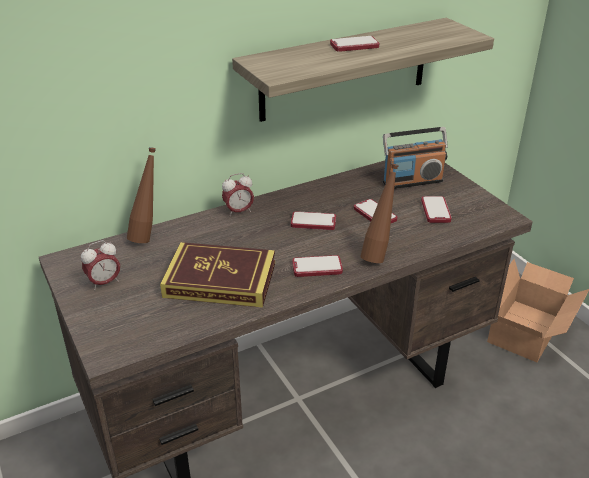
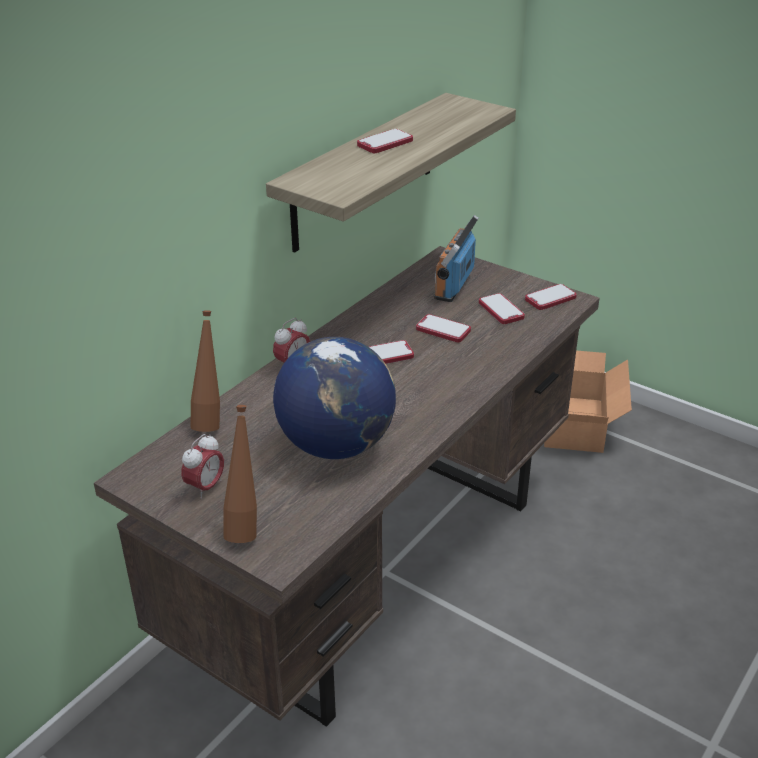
camera: 25 degrees left, 0 degrees up
book [160,242,275,308] -> globe [273,337,396,459]
phone [292,255,343,277] -> phone moved to [525,284,577,310]
brown bottle [361,164,399,263] -> brown bottle moved to [223,405,257,543]
radio [383,127,448,189] -> radio turned 150 degrees clockwise [435,215,479,302]

